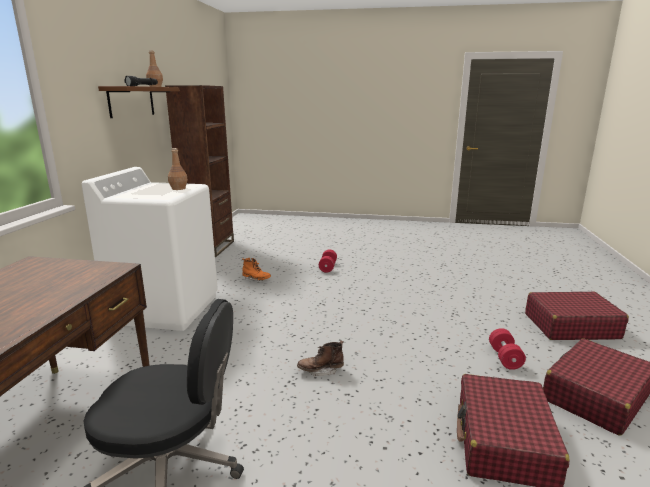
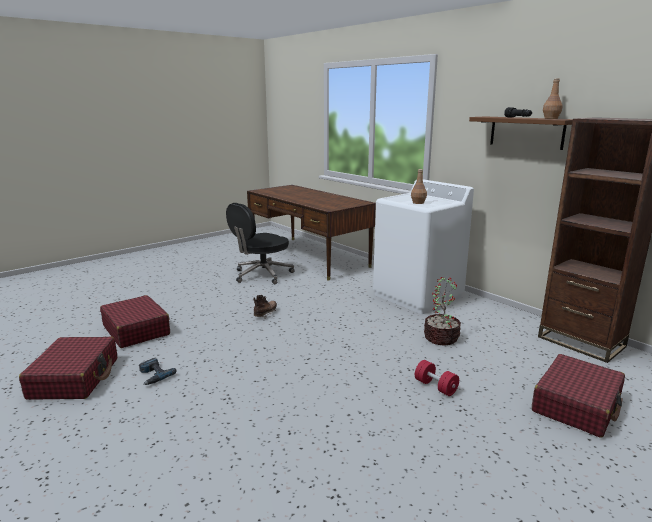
camera: 130 degrees right, 0 degrees up
orange boot [242,258,271,281] -> potted plant [424,277,461,346]
red dumbbell [489,328,526,370] -> power drill [139,358,177,385]
red suitcase [525,291,629,340] -> red suitcase moved to [532,354,625,438]

